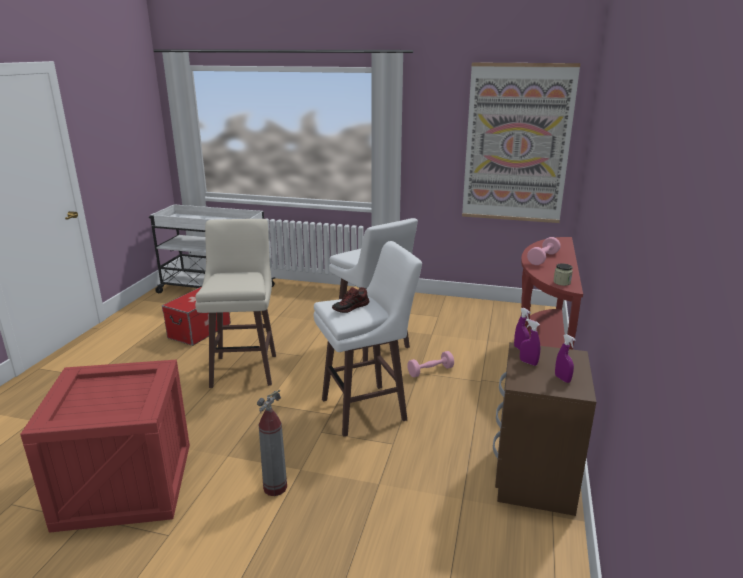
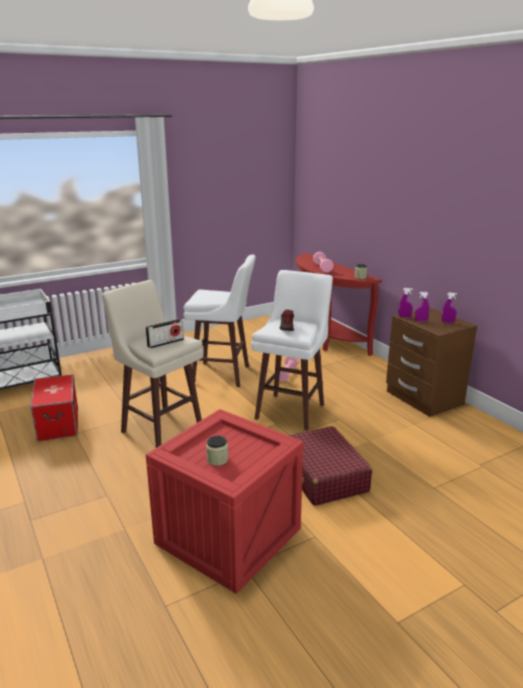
camera: 45 degrees left, 0 degrees up
fire extinguisher [257,390,287,496] -> red suitcase [289,426,372,506]
picture [462,62,581,223] -> none
none -> radio [146,319,184,348]
none -> jar [206,436,228,466]

